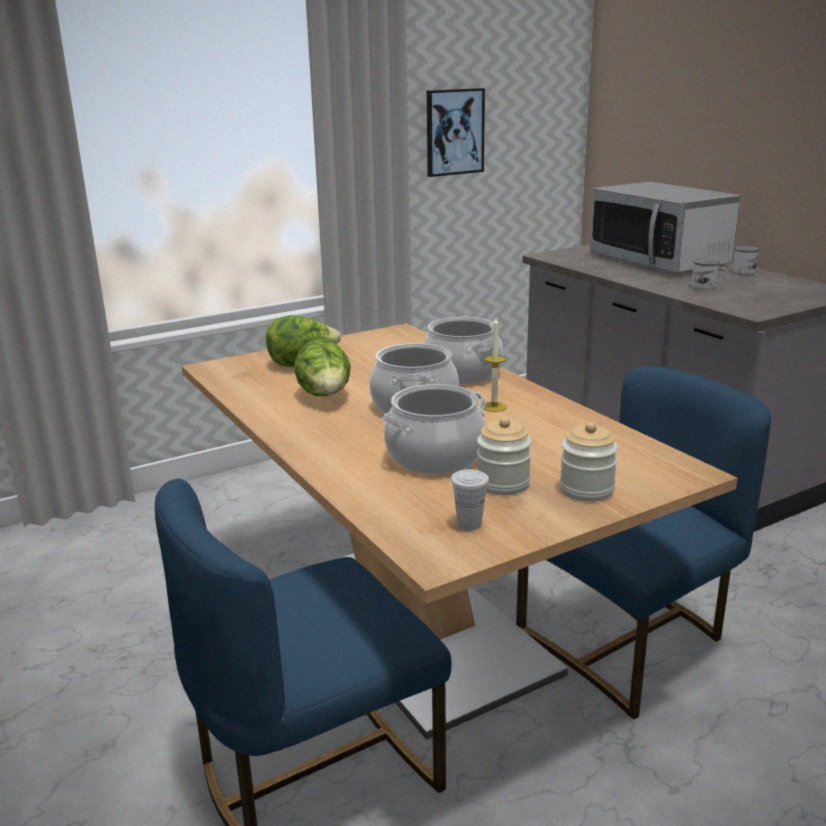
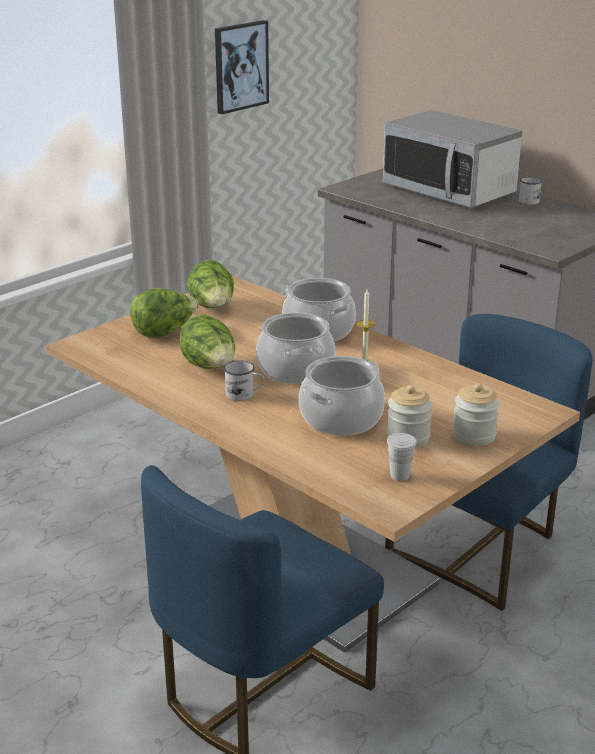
camera: 15 degrees left, 5 degrees up
white mug [692,259,728,290] -> white mug moved to [224,360,265,401]
none -> lettuce [187,260,234,308]

